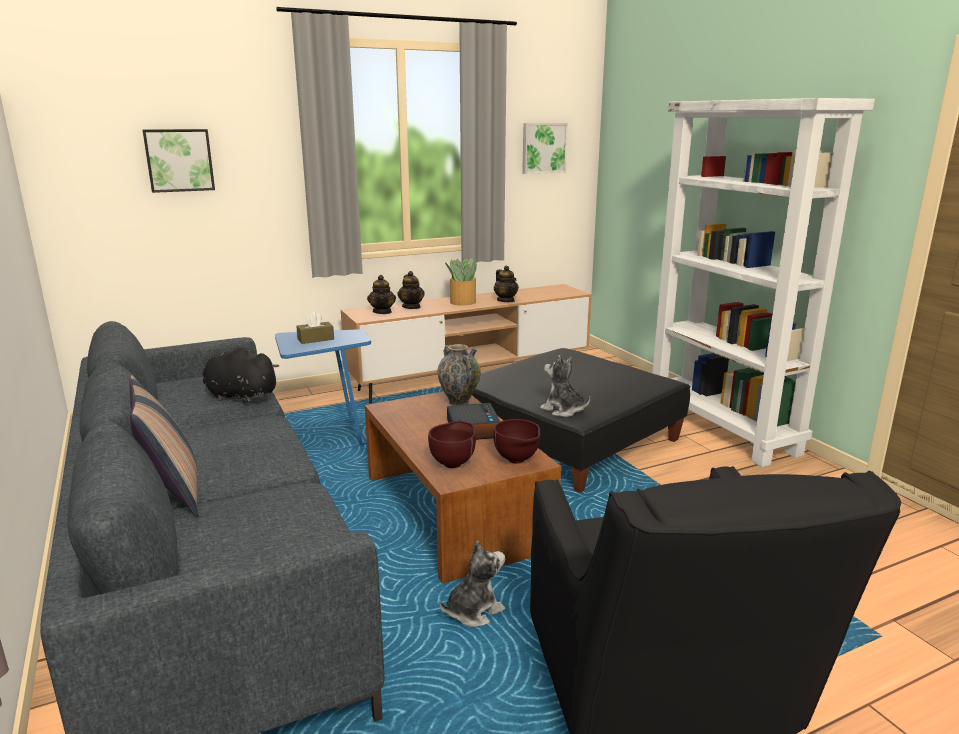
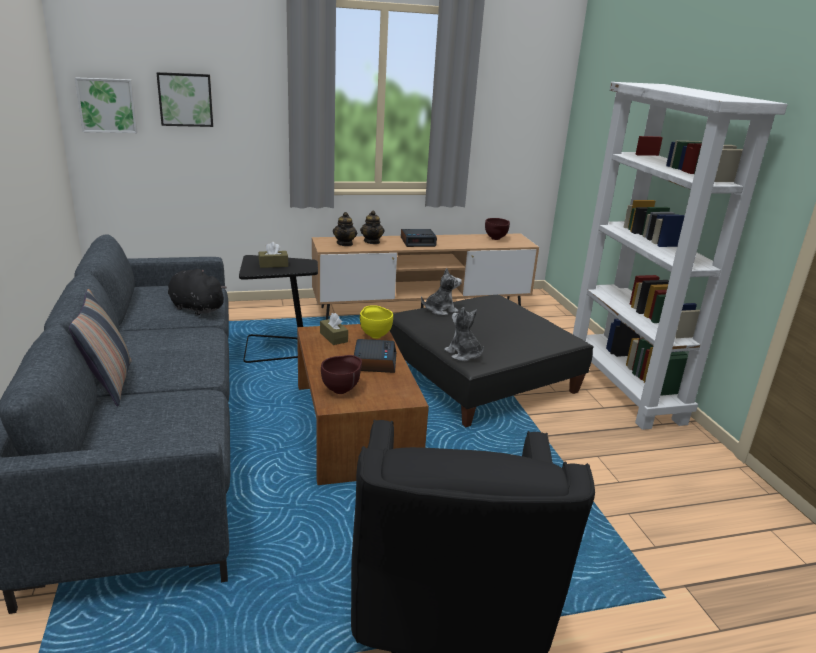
camera: 10 degrees right, 5 degrees up
blue side table [275,329,371,457] -> black side table [239,255,318,363]
vase [437,344,481,405] -> yellow bowl [360,305,393,339]
plush toy [439,540,505,627] -> plush toy moved to [421,268,462,315]
potted plant [445,258,477,306] -> alarm clock [401,229,437,247]
brown bowl [493,419,540,464] -> brown bowl moved to [485,218,510,240]
teapot [494,266,519,302] -> none
picture [522,123,568,174] -> picture moved to [75,77,137,133]
none -> brown tissue box [320,313,348,345]

